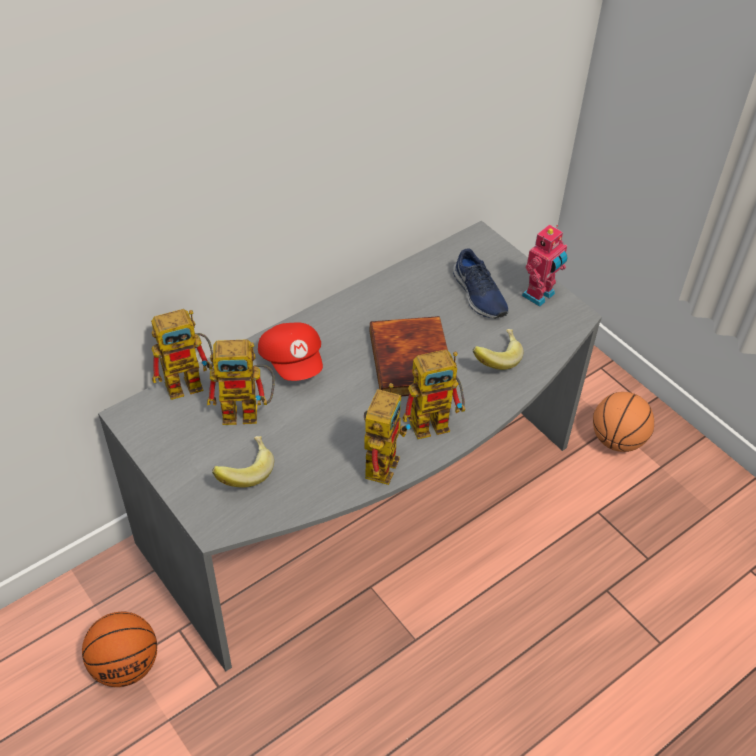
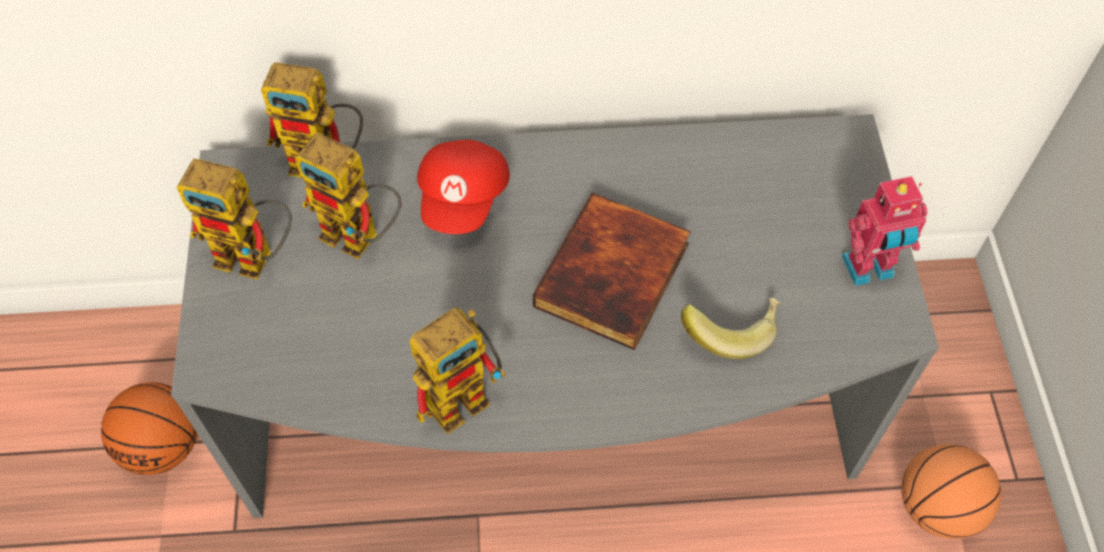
camera: 35 degrees right, 10 degrees up
banana [212,436,274,488] -> none
toy robot [403,349,466,439] -> toy robot moved to [176,158,292,280]
blue shoe [453,248,509,319] -> none

